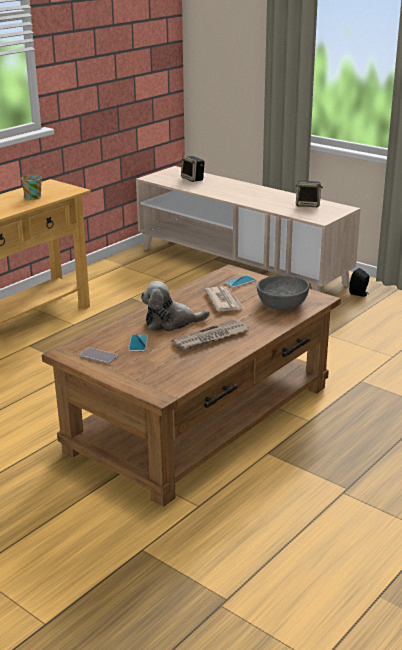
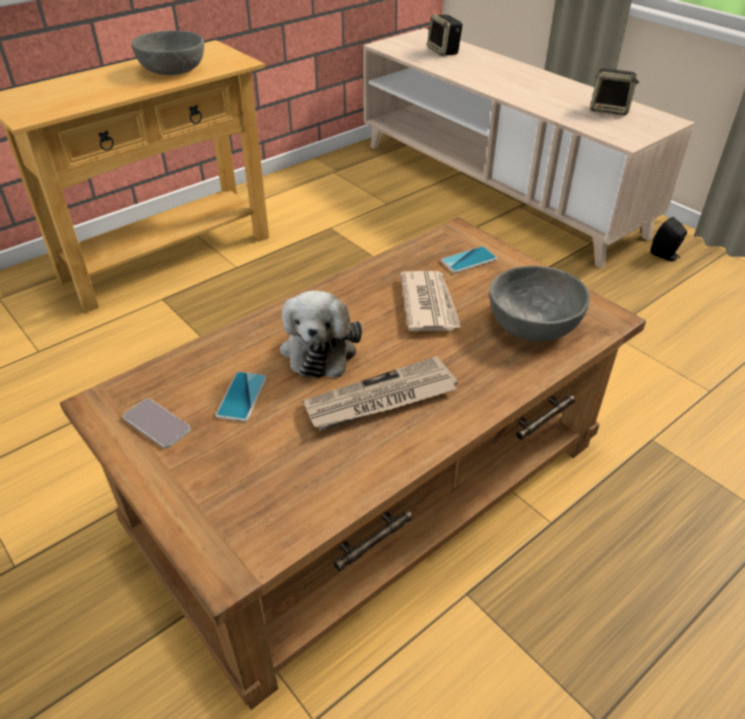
camera: 10 degrees right, 15 degrees up
mug [21,175,42,200] -> grey bowl [132,30,204,75]
plush toy [141,281,210,332] -> plush toy turned 90 degrees counterclockwise [280,291,362,378]

